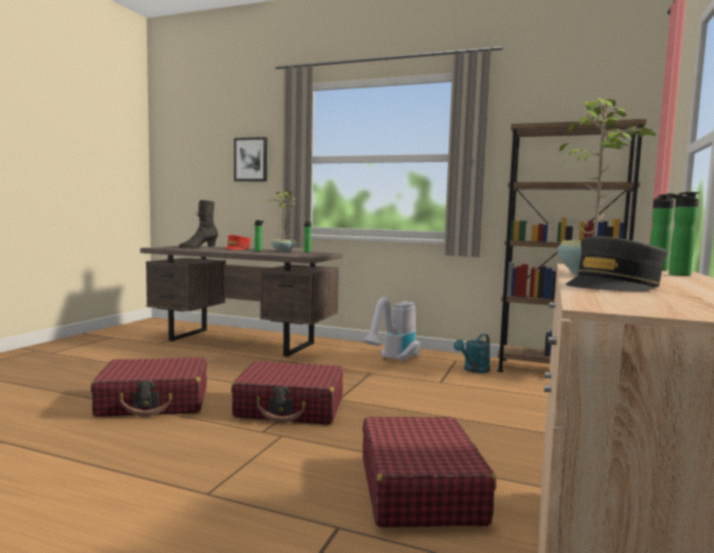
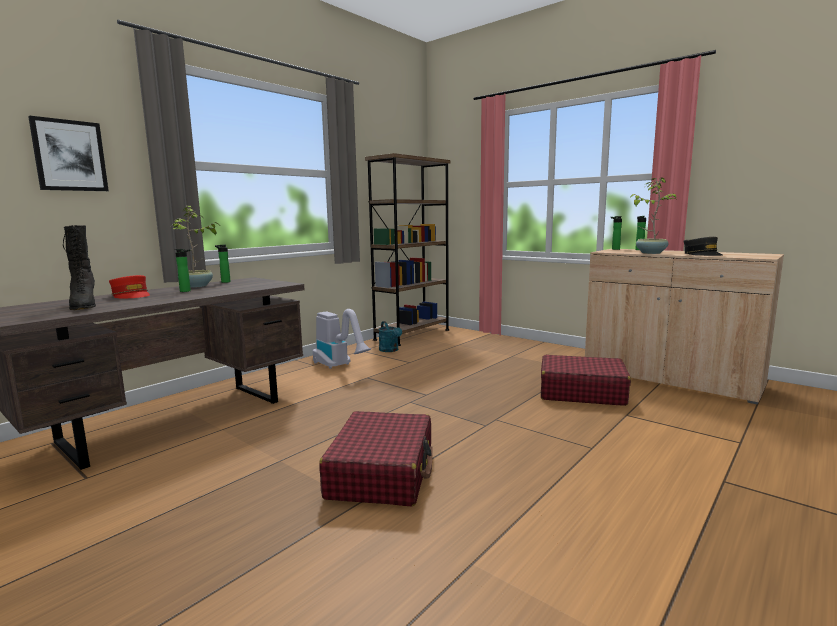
camera: 70 degrees left, 5 degrees up
red suitcase [231,361,343,425] -> none

